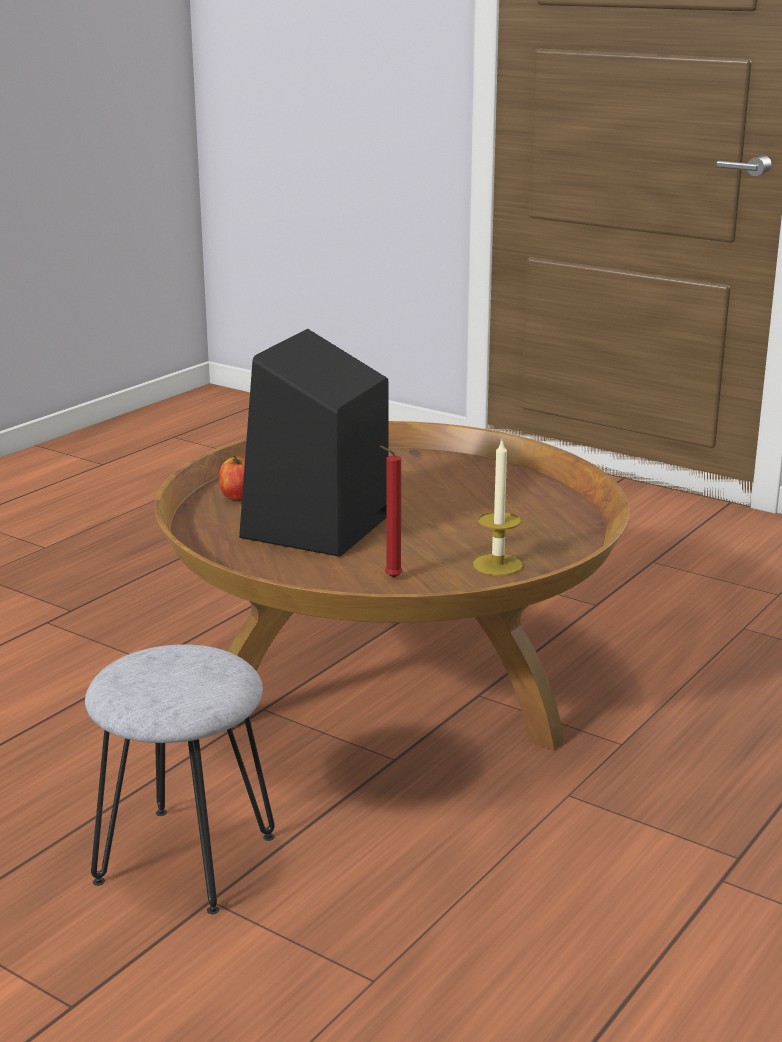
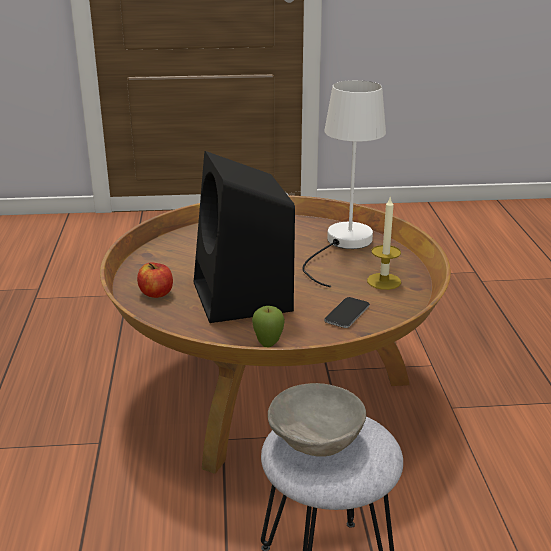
camera: 40 degrees left, 5 degrees up
red candle [380,446,403,578] -> phone [324,297,370,328]
none -> apple [252,306,285,347]
none -> grey bowl [268,383,366,457]
none -> white table lamp [302,80,386,287]

